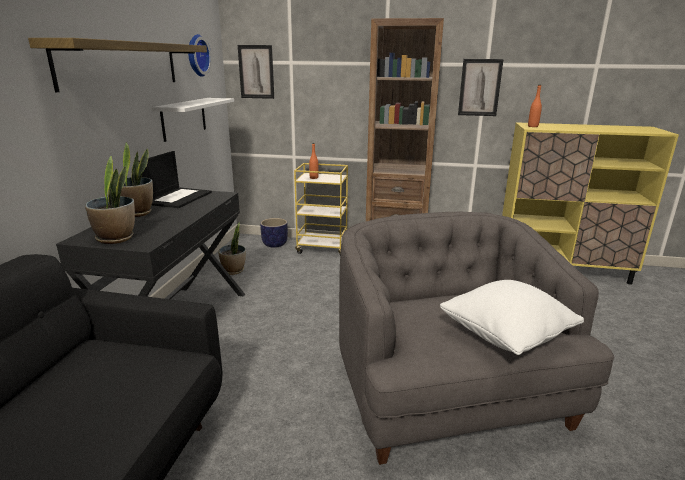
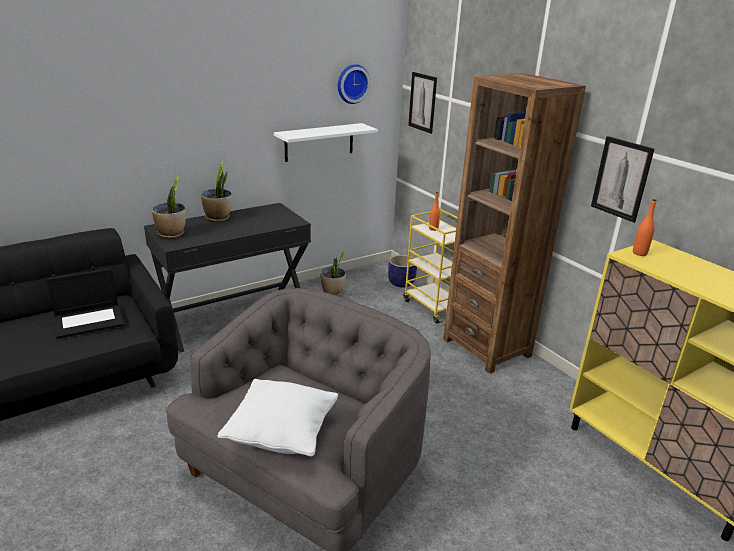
camera: 45 degrees right, 5 degrees up
shelf [28,38,207,92] -> none
laptop [139,151,212,208] -> laptop moved to [46,268,124,339]

